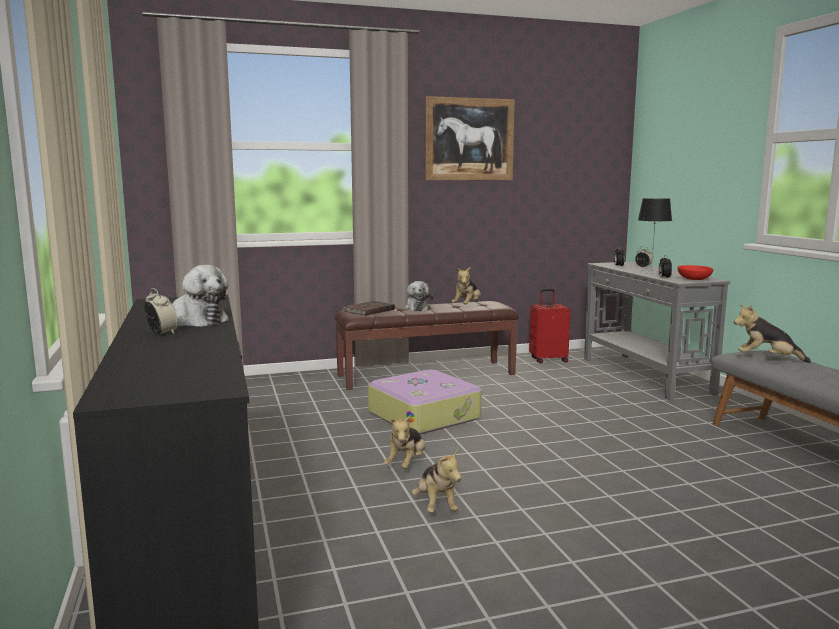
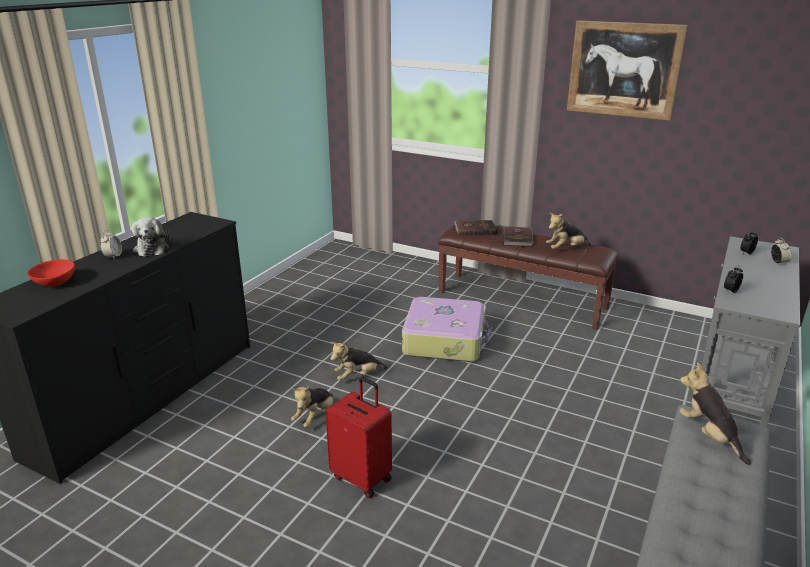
camera: 45 degrees right, 15 degrees up
plush toy [404,281,433,311] -> brown book [503,226,533,247]
red suitcase [529,289,570,363] -> red suitcase moved to [325,377,392,498]
table lamp [638,198,672,274] -> none
red bowl [677,265,713,280] -> red bowl moved to [27,259,75,287]

